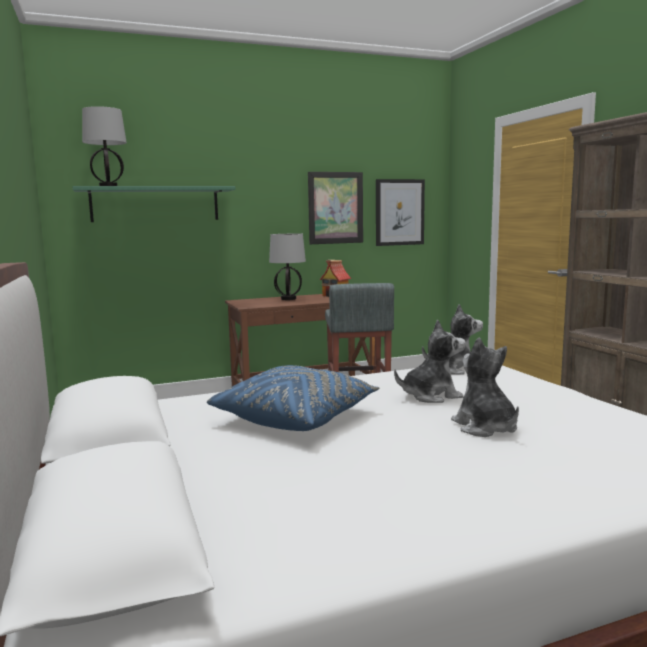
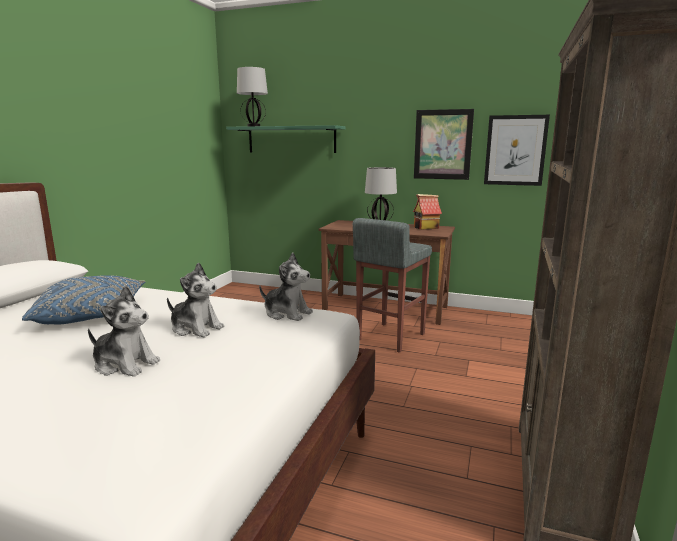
camera: 40 degrees right, 5 degrees up
plush toy [451,337,519,437] -> plush toy turned 90 degrees clockwise [88,286,160,377]

